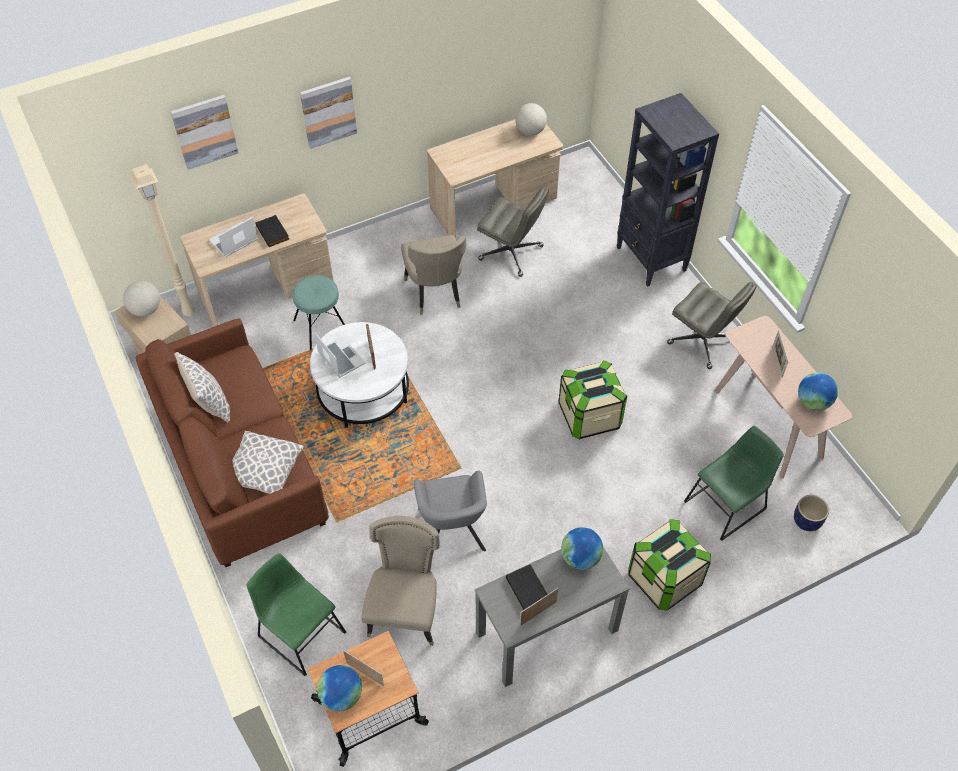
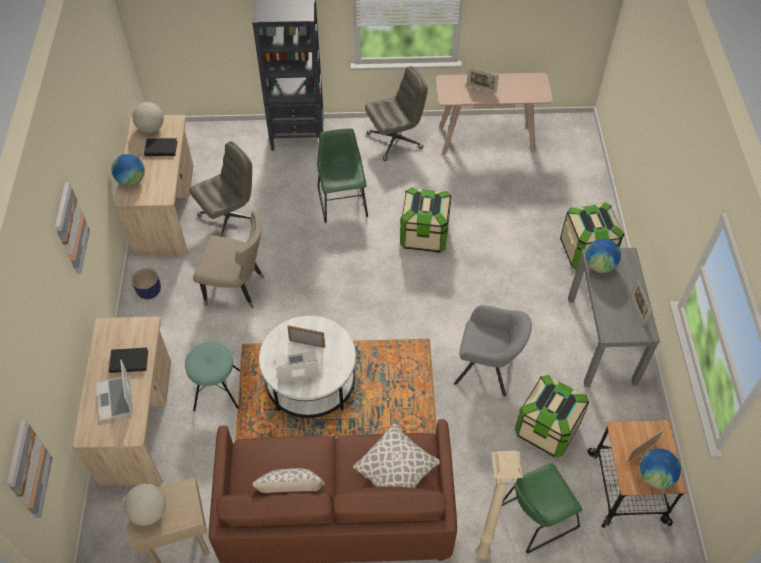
camera: 65 degrees left, 0 degrees up
beige floor lamp [130,164,195,316] -> beige floor lamp moved to [475,451,523,559]
picture [171,95,239,170] -> picture moved to [7,420,53,518]
beige chair [361,516,440,646] -> storage box [515,375,589,457]
black book [506,564,547,610] -> black book moved to [144,138,178,156]
green chair [684,426,784,541] -> green chair moved to [317,128,368,223]
planter [794,495,829,531] -> planter moved to [132,268,161,299]
globe [798,373,838,411] -> globe moved to [112,154,145,186]

